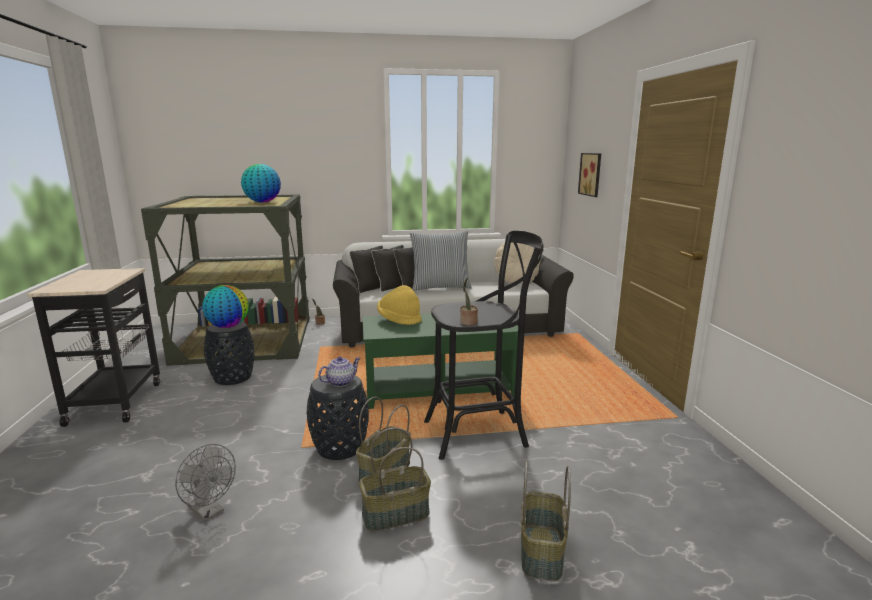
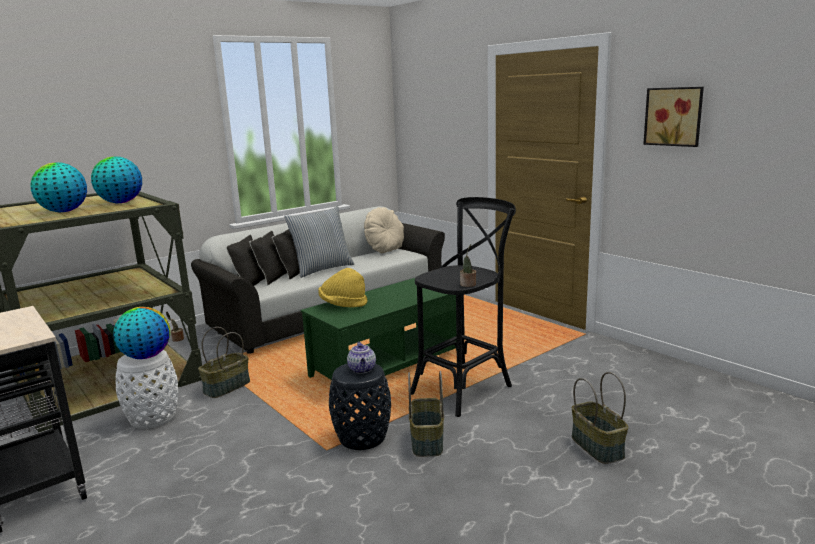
camera: 30 degrees left, 0 degrees up
grey fan [175,444,236,522] -> none
black stool [204,321,255,385] -> white stool [115,350,178,429]
teapot [318,356,360,387] -> teapot turned 150 degrees clockwise [347,342,376,374]
basket [359,428,431,531] -> basket moved to [198,327,250,398]
picture [578,153,601,197] -> picture moved to [643,87,704,147]
none -> globe [30,162,87,212]

